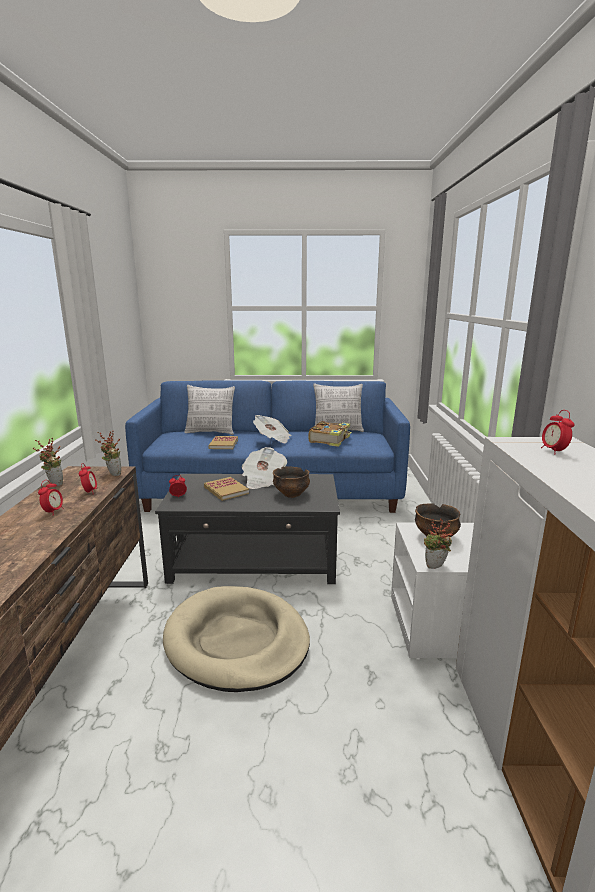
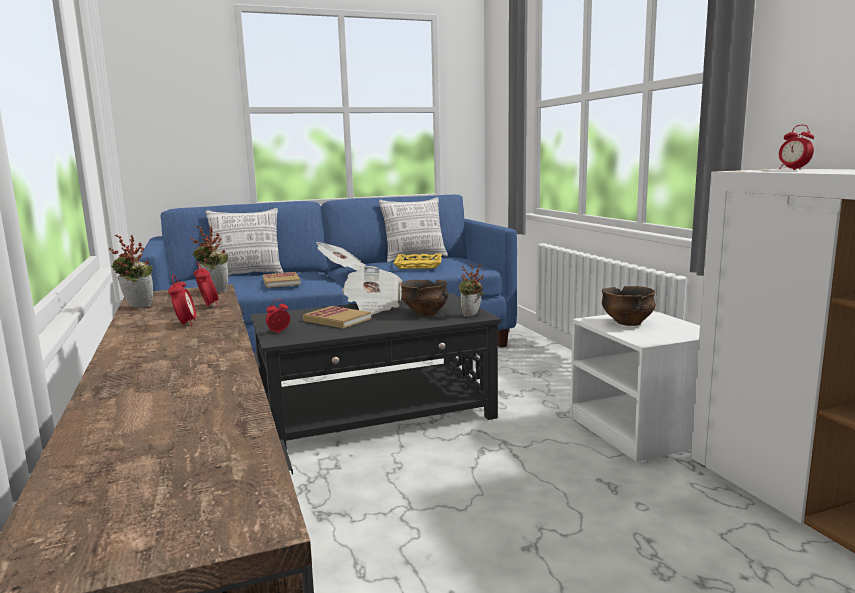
camera: 20 degrees left, 5 degrees down
beige dog bed [163,586,310,692] -> none
book [309,421,352,447] -> yellow tray [393,253,442,269]
potted plant [424,518,453,569] -> potted plant moved to [458,264,484,316]

